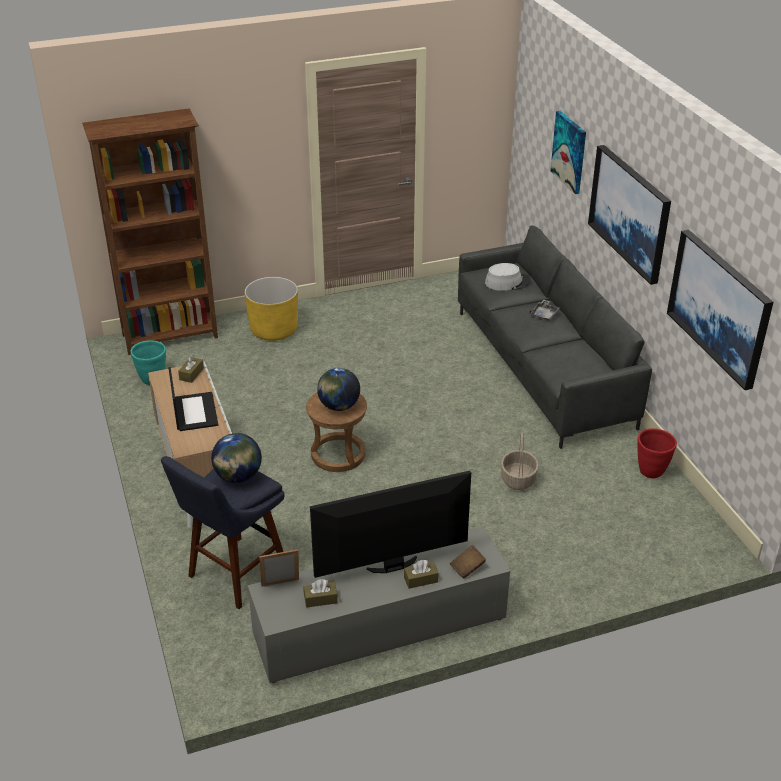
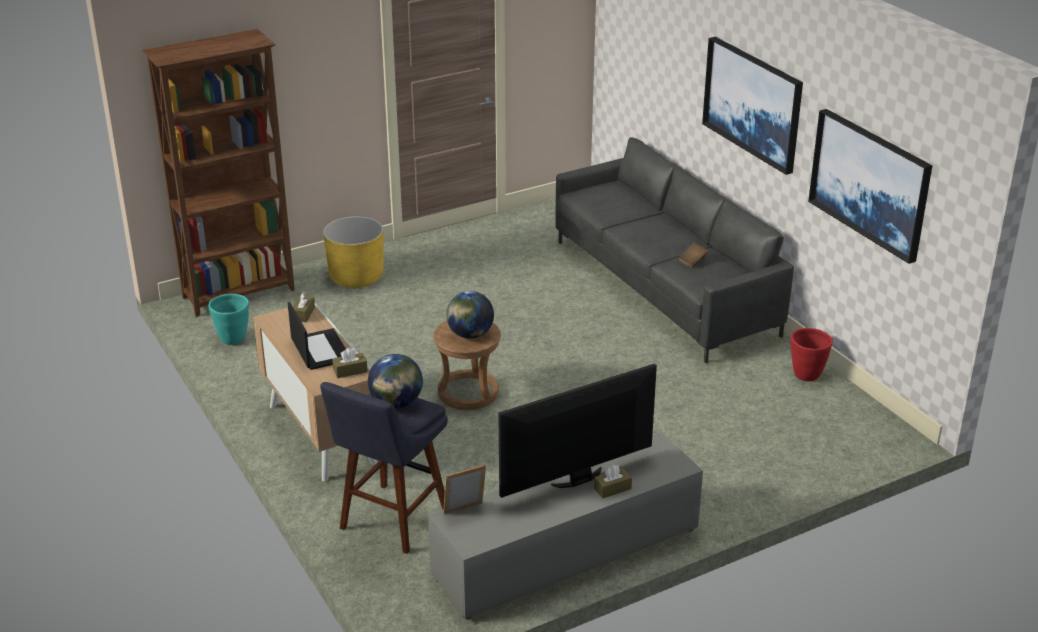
camera: 10 degrees left, 5 degrees down
brown tissue box [304,579,338,608] -> brown tissue box moved to [332,348,368,378]
brown book [450,545,486,579] -> brown book moved to [678,243,708,268]
grey hat [485,263,531,291] -> none
basket [501,433,539,490] -> none
grey tray [529,300,559,321] -> none
picture [551,111,586,194] -> none

